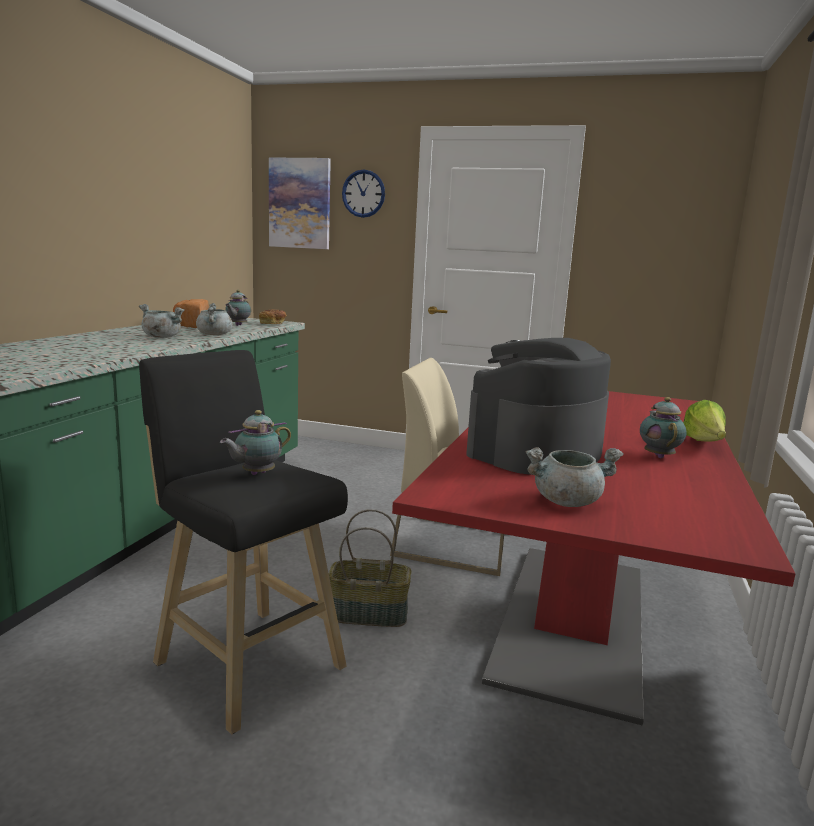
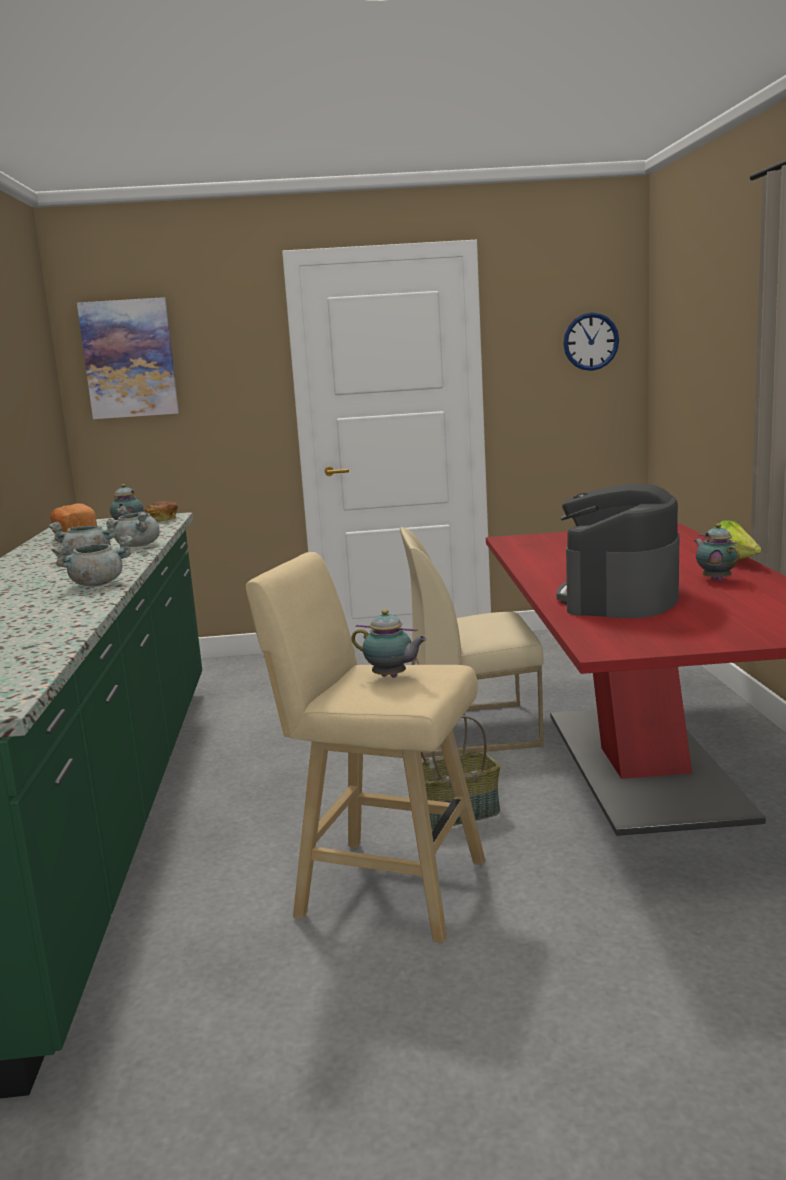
camera: 20 degrees left, 0 degrees up
black stool [139,350,348,734] -> beige stool [246,552,485,943]
teapot [220,410,291,475] -> teapot turned 90 degrees counterclockwise [351,609,427,678]
wall clock [342,169,385,218] -> wall clock moved to [563,313,619,371]
grey cooking pot [526,447,624,507] -> grey cooking pot moved to [51,535,133,587]

